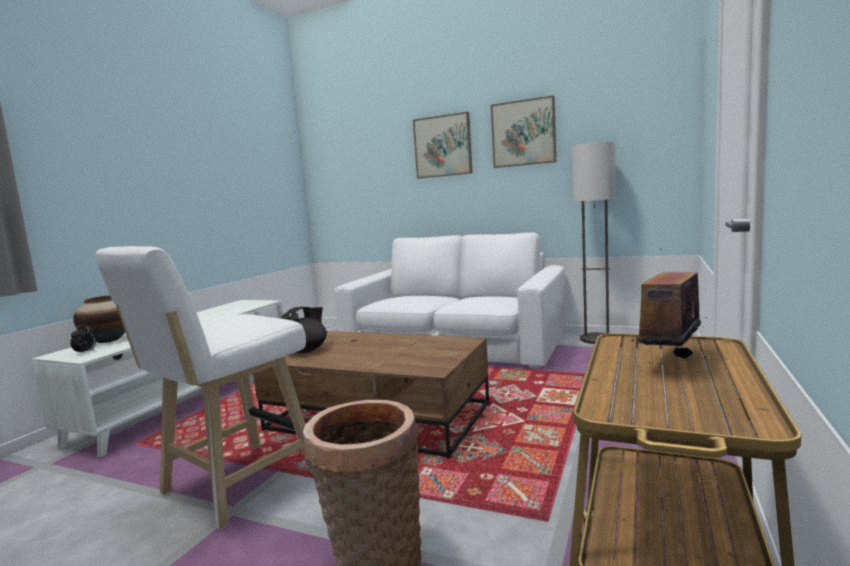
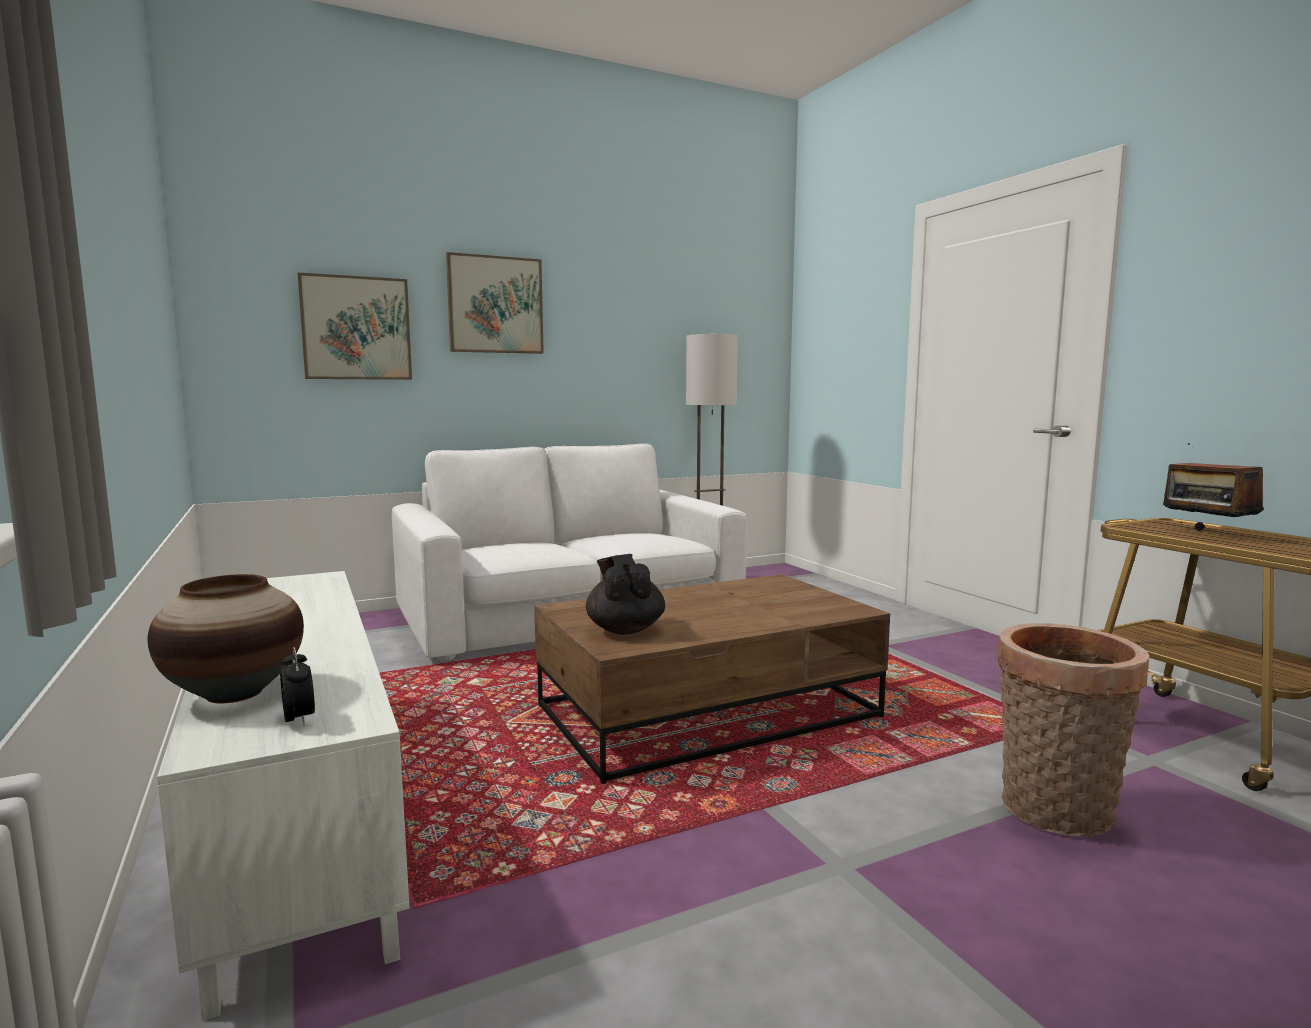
camera: 50 degrees left, 0 degrees up
white stool [96,246,313,530] -> none
picture [491,95,556,168] -> picture moved to [298,273,412,380]

